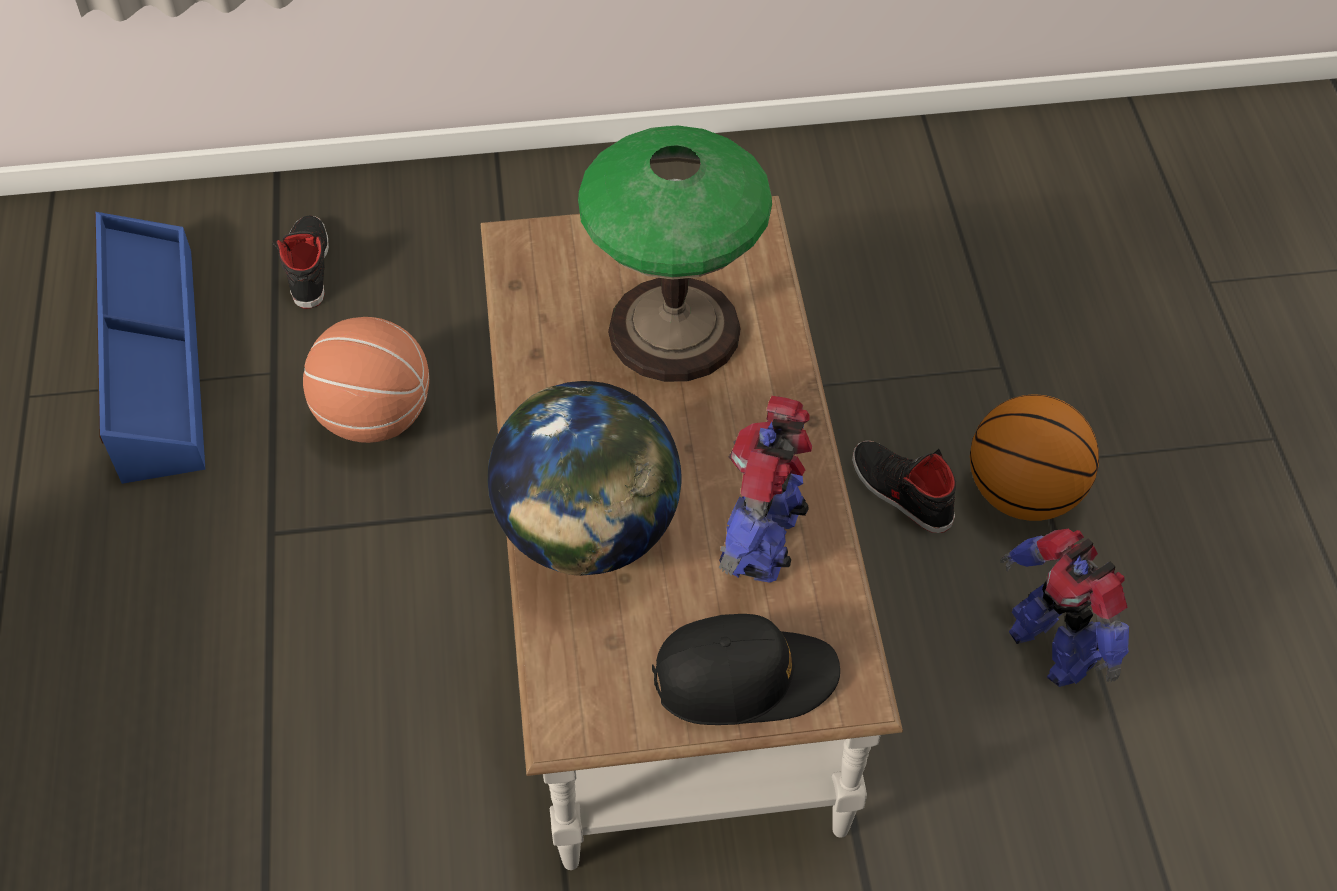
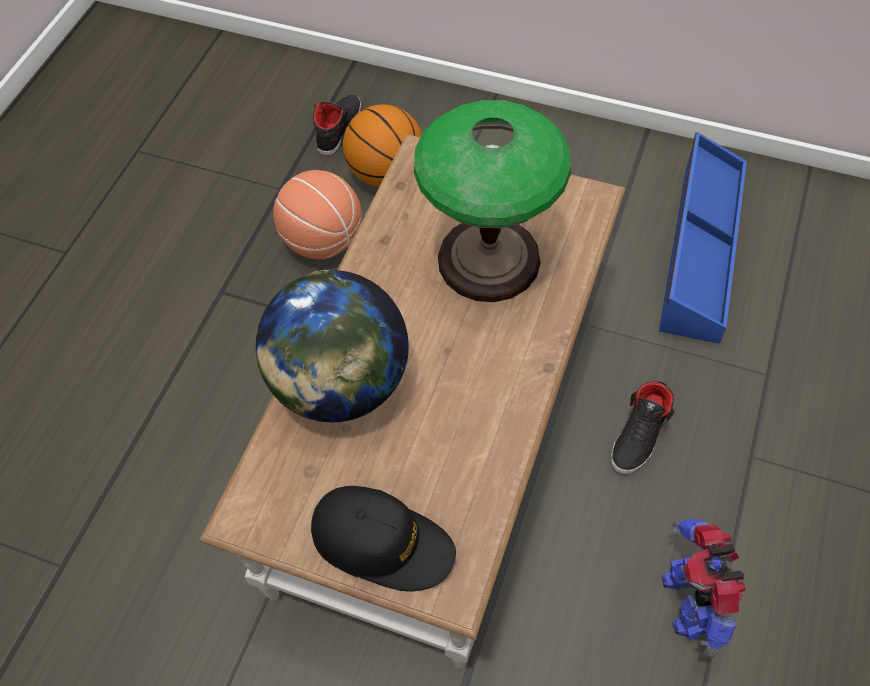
camera: 30 degrees right, 5 degrees up
blue storage box [95,212,206,484] -> blue storage box moved to [659,132,747,344]
toy robot [719,396,812,583] -> none
black shoe [852,441,956,533] -> black shoe turned 135 degrees counterclockwise [611,381,674,474]
basketball [970,394,1099,521] -> basketball moved to [343,104,422,187]

